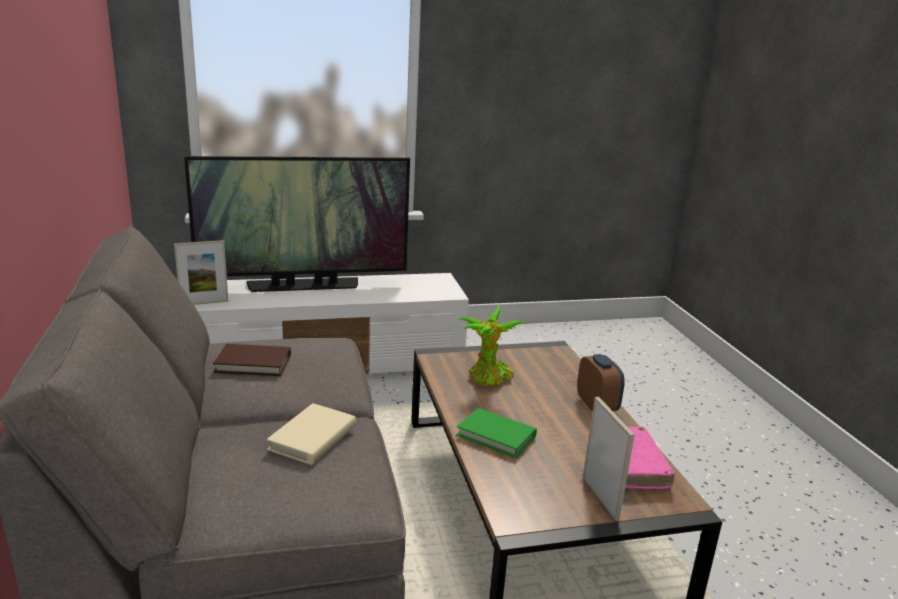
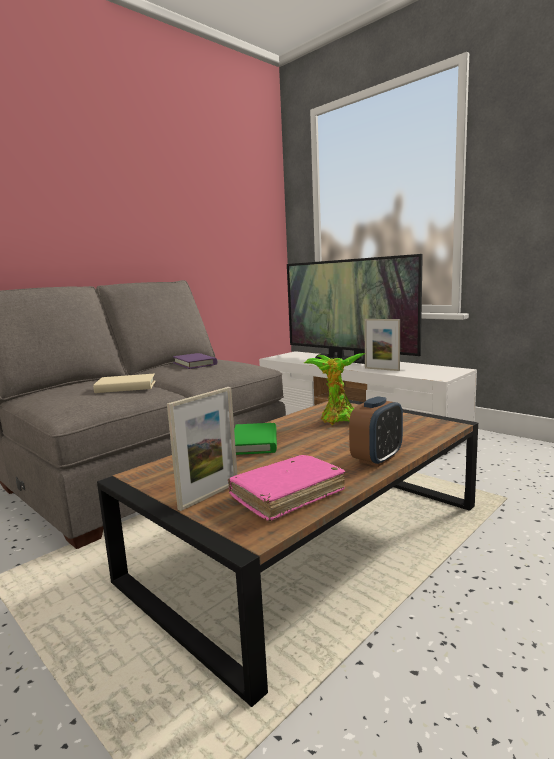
camera: 60 degrees right, 10 degrees down
picture frame [174,240,228,305] -> picture frame moved to [364,319,400,371]
brown book [213,344,291,376] -> purple book [173,353,217,369]

